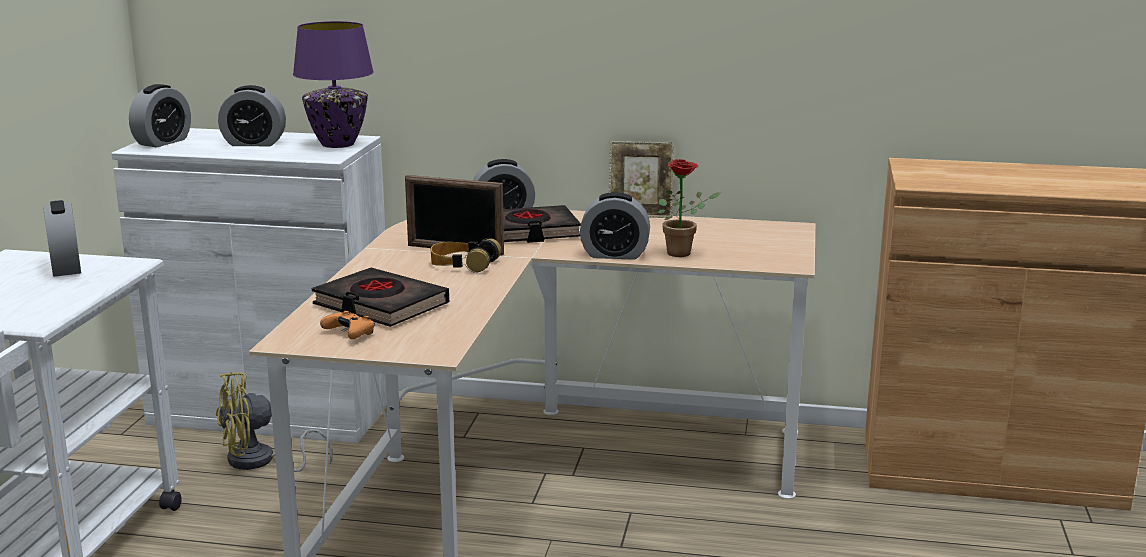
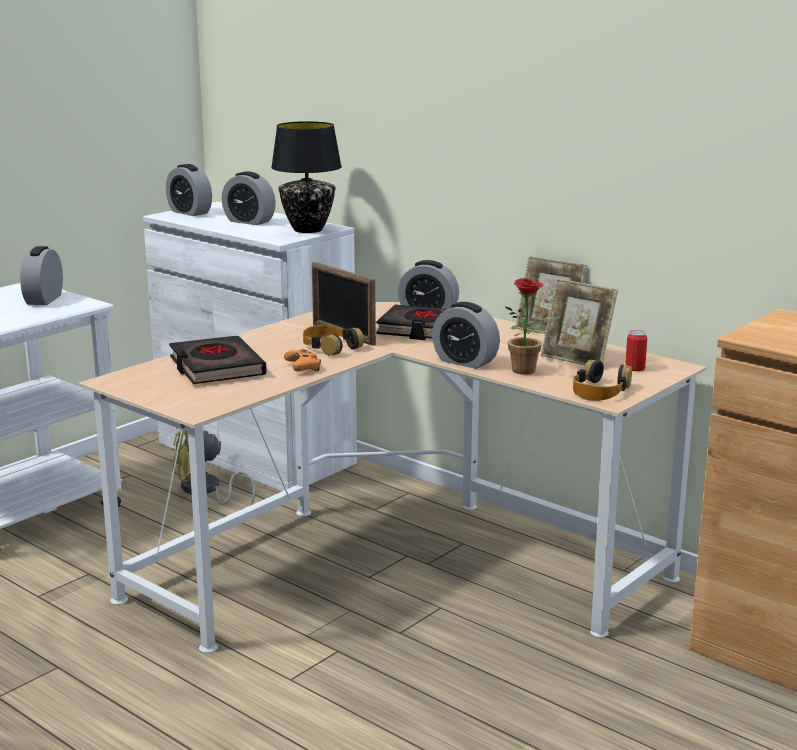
camera: 30 degrees right, 0 degrees up
alarm clock [129,84,191,147] -> alarm clock turned 75 degrees clockwise [166,164,212,216]
purple table lamp [293,21,374,148] -> black table lamp [271,121,342,233]
orange game controller [320,311,375,339] -> orange game controller moved to [284,349,321,371]
none -> picture frame [541,278,618,365]
none -> headphones [573,360,632,401]
none -> can [625,330,647,371]

